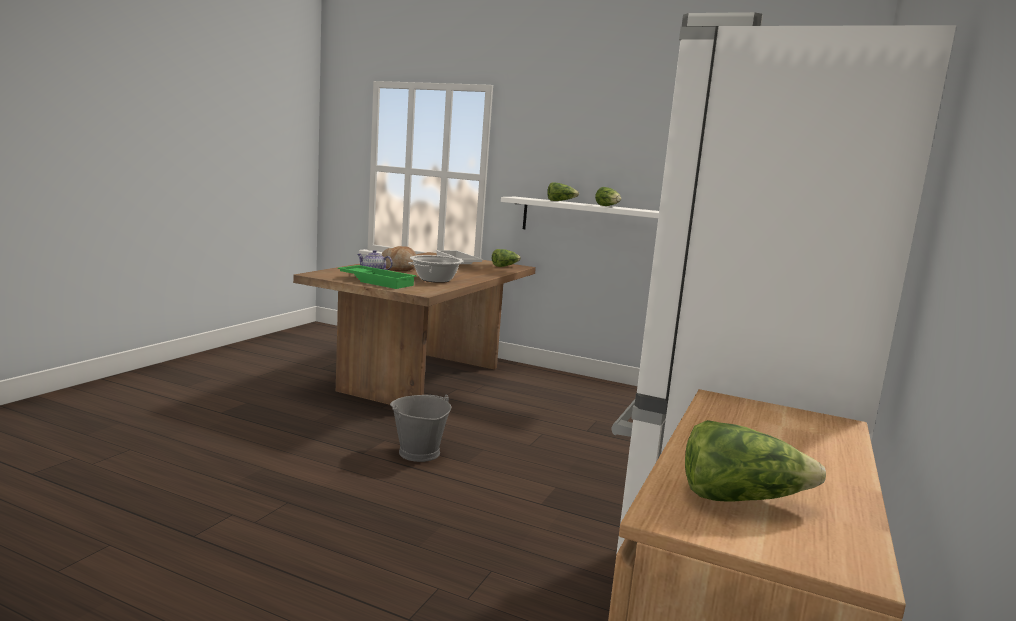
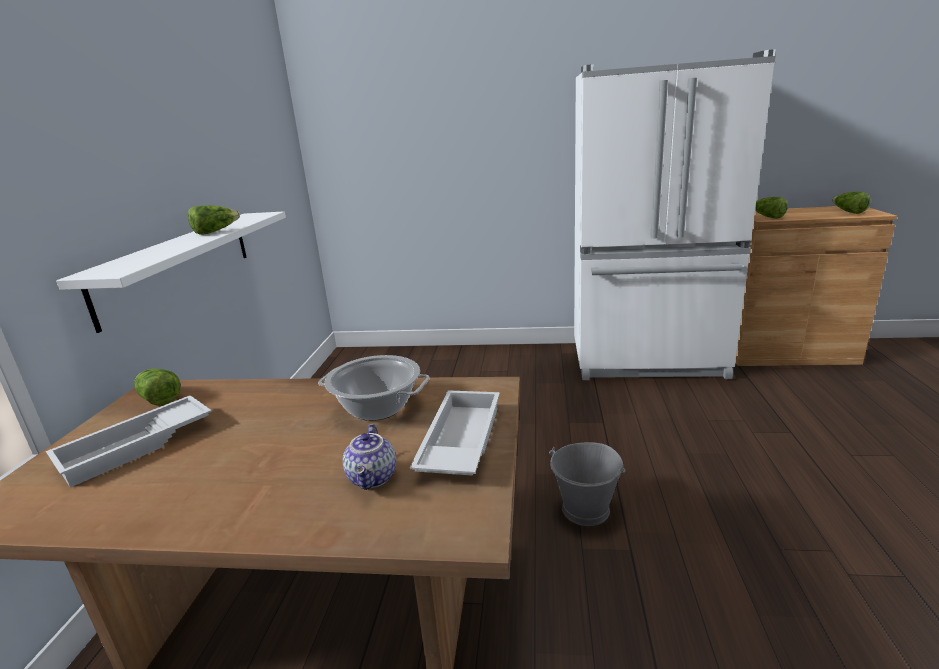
camera: 105 degrees left, 10 degrees up
green tray [338,265,416,289] -> white tray [410,390,500,476]
bread [382,246,417,271] -> none
lettuce [547,182,579,201] -> lettuce moved to [755,197,788,219]

